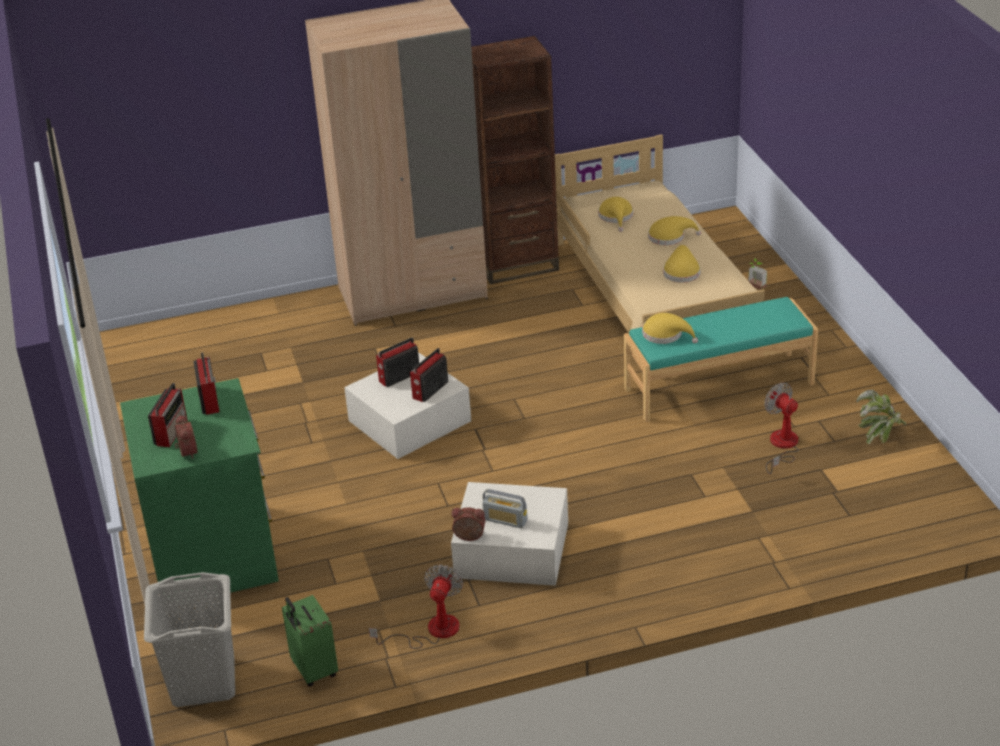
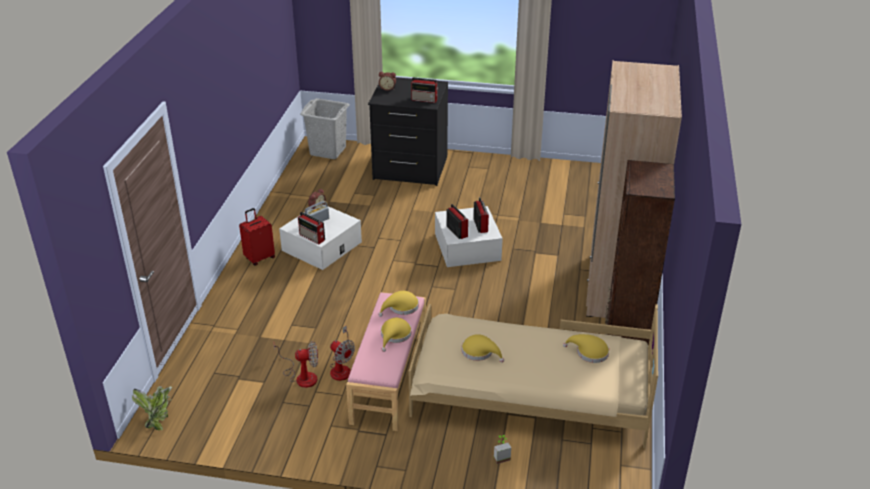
camera: 115 degrees right, 0 degrees up
green dresser [120,378,279,604] -> black dresser [368,77,448,186]
radio [148,383,187,447] -> radio moved to [298,212,325,244]
green suitcase [282,595,338,686] -> none
fan [369,565,463,649] -> fan moved to [330,325,355,381]
turquoise bench [624,297,818,422] -> pink bench [346,292,426,431]
yellow hat [648,216,701,245] -> yellow hat moved to [381,318,412,352]
potted plant [856,390,906,444] -> potted plant moved to [132,386,172,431]
none -> red suitcase [239,208,275,266]

